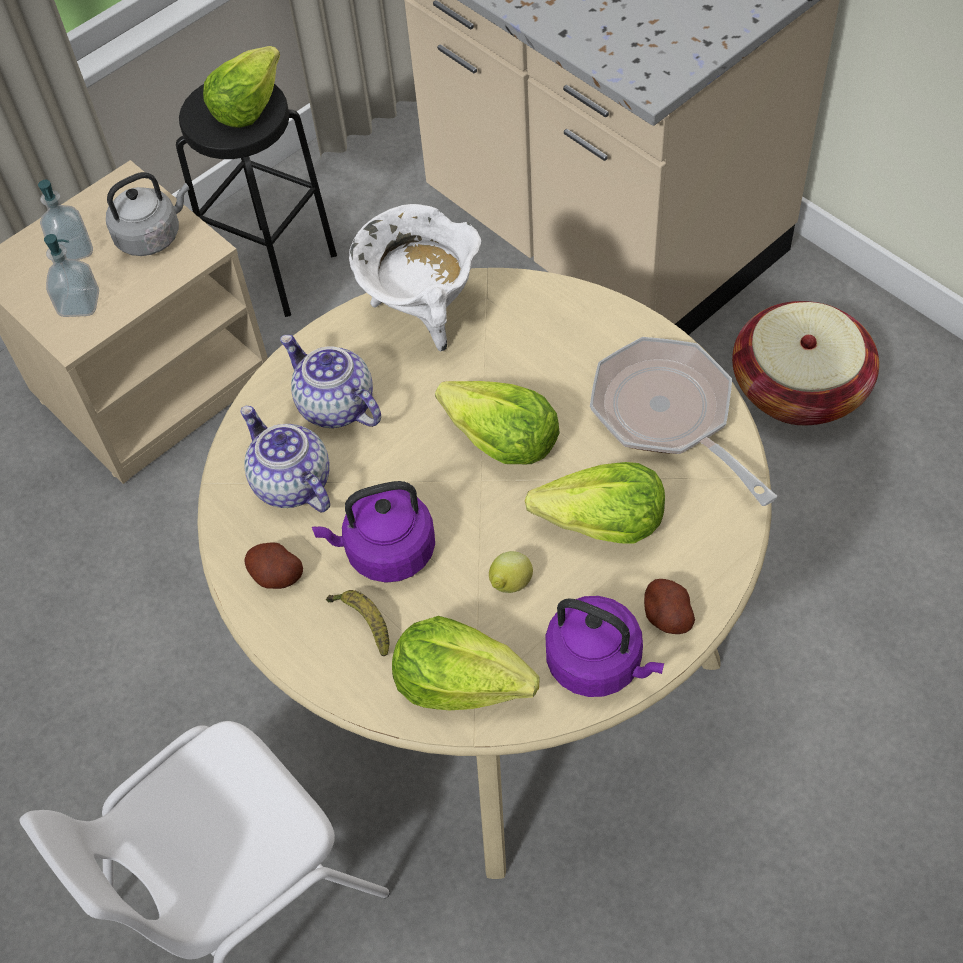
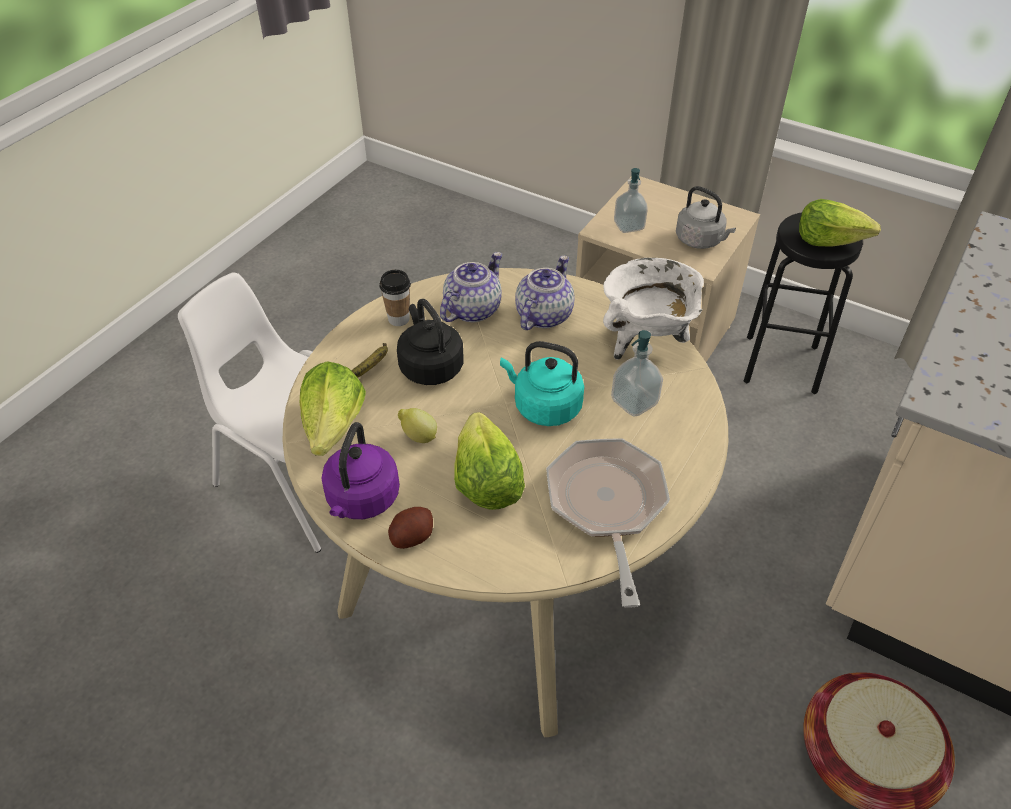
camera: 70 degrees right, 10 degrees down
soap dispenser [38,180,93,260] -> soap dispenser moved to [611,330,663,417]
potato [244,542,303,589] -> cup [379,270,411,326]
purple kettle [312,481,435,583] -> black kettle [397,299,463,385]
lettuce [435,381,560,464] -> turquoise kettle [500,341,584,426]
frying pan [590,337,777,506] -> frying pan turned 45 degrees counterclockwise [546,438,670,608]

